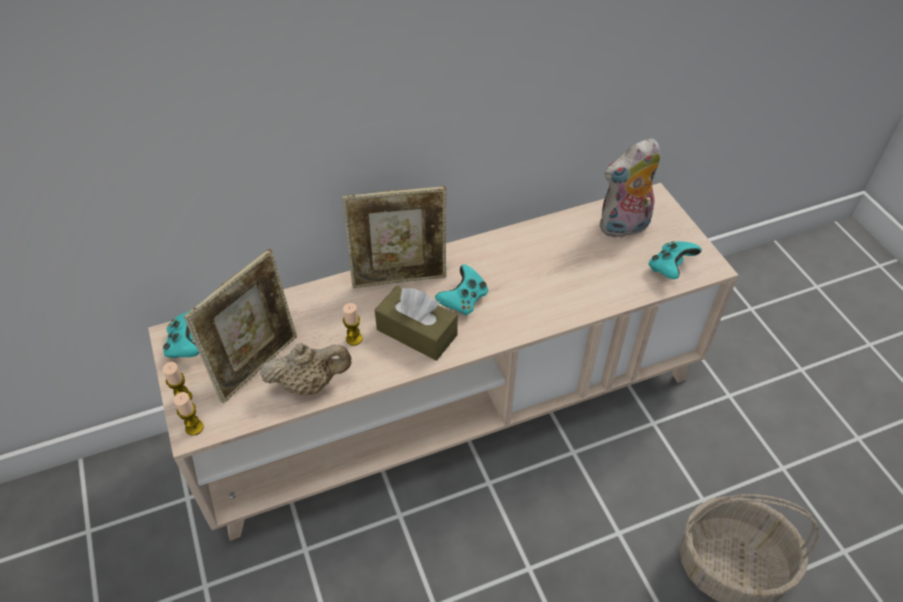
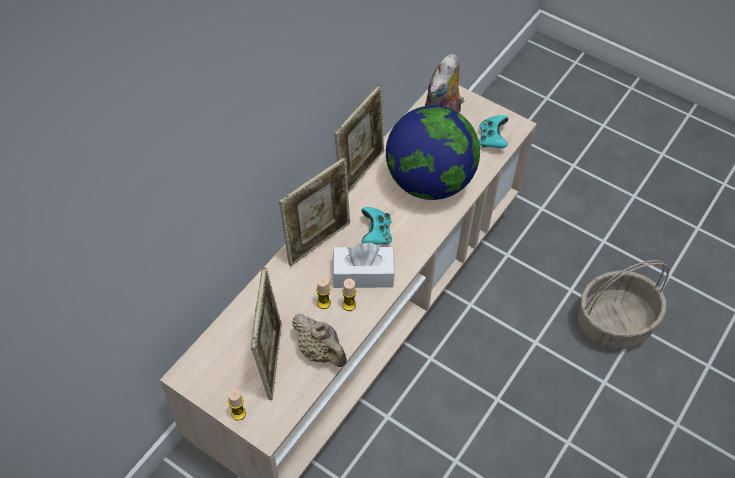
camera: 35 degrees left, 5 degrees up
turquoise game controller [163,311,199,358] -> none
candle [174,392,204,436] -> candle moved to [342,278,356,311]
beige teapot [260,343,352,395] -> beige teapot turned 90 degrees clockwise [292,314,347,367]
brown tissue box [375,286,458,361] -> white tissue box [333,242,395,288]
none -> picture frame [334,85,384,193]
none -> globe [386,105,480,200]

